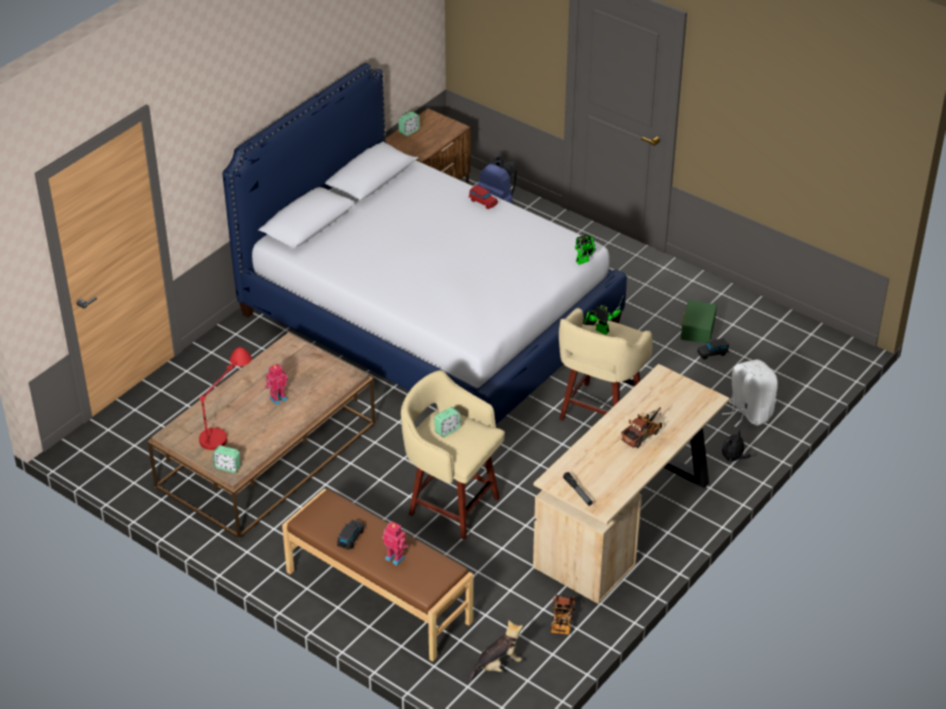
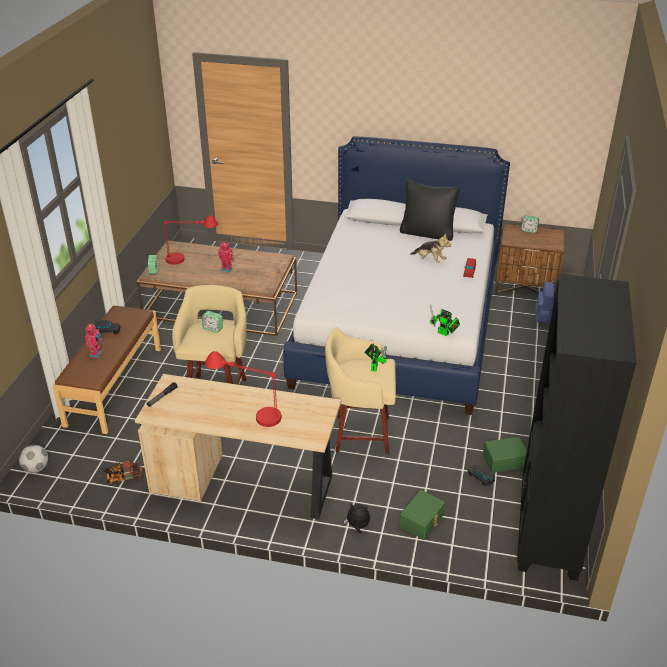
camera: 65 degrees right, 5 degrees down
plush toy [469,620,522,680] -> plush toy moved to [410,233,451,263]
toy truck [621,407,662,448] -> red table lamp [205,351,282,427]
white backpack [722,359,778,427] -> green storage box [399,490,445,540]
none -> football [19,445,48,473]
none -> black pillow [400,180,459,241]
none -> black bookcase [517,274,637,581]

